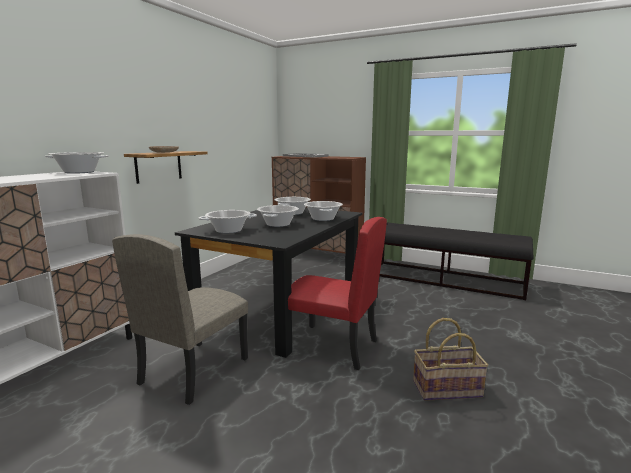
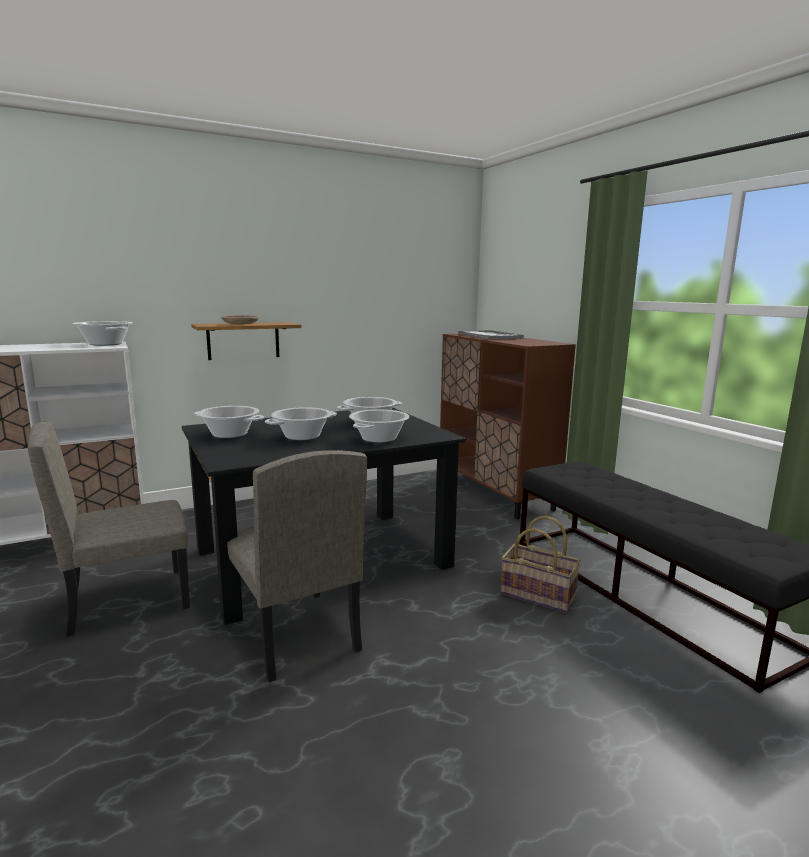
camera: 35 degrees right, 0 degrees up
red chair [288,217,387,370] -> beige chair [227,450,367,682]
basket [413,318,488,401] -> basket moved to [500,516,581,613]

